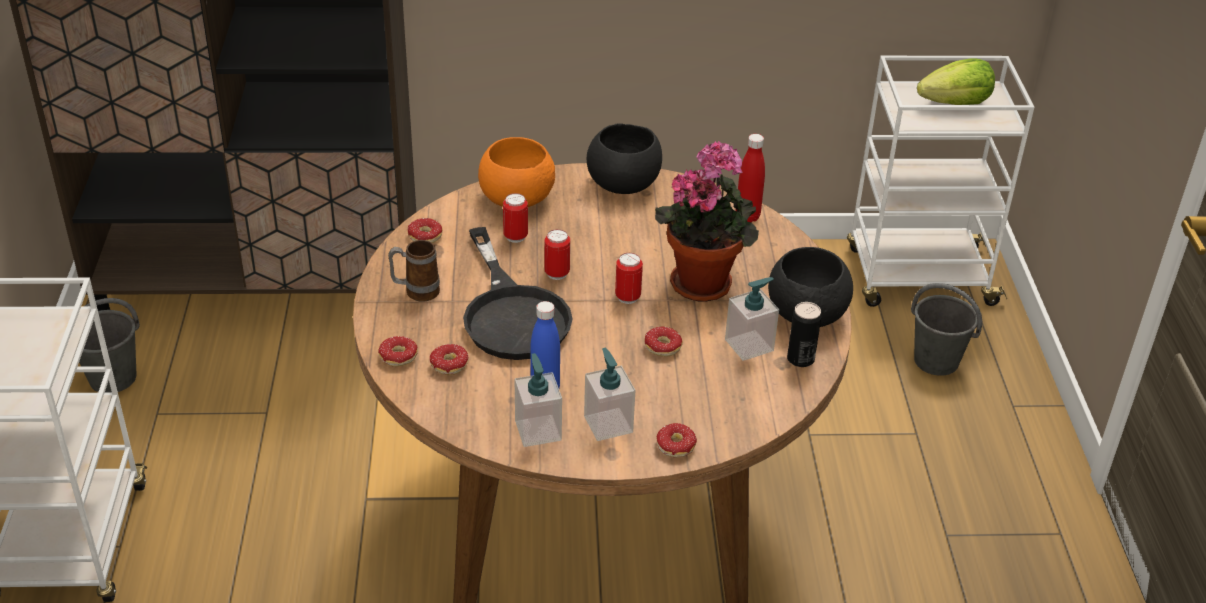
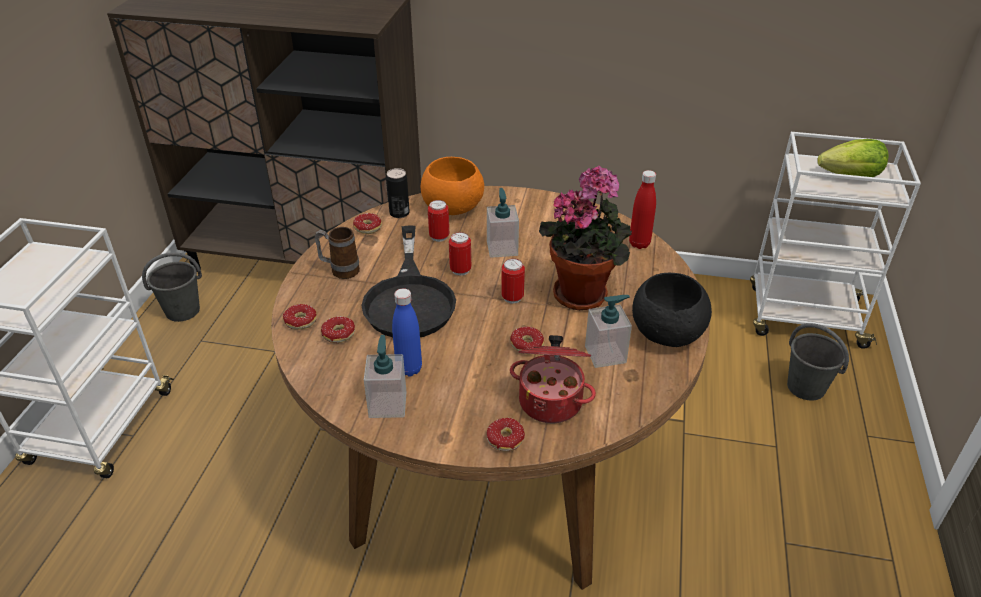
camera: 15 degrees right, 0 degrees up
soap dispenser [584,348,635,441] -> soap dispenser moved to [487,188,519,258]
black bowl [587,124,662,194] -> none
can [787,302,822,367] -> can moved to [386,168,410,218]
none -> cooking pot [510,335,596,423]

